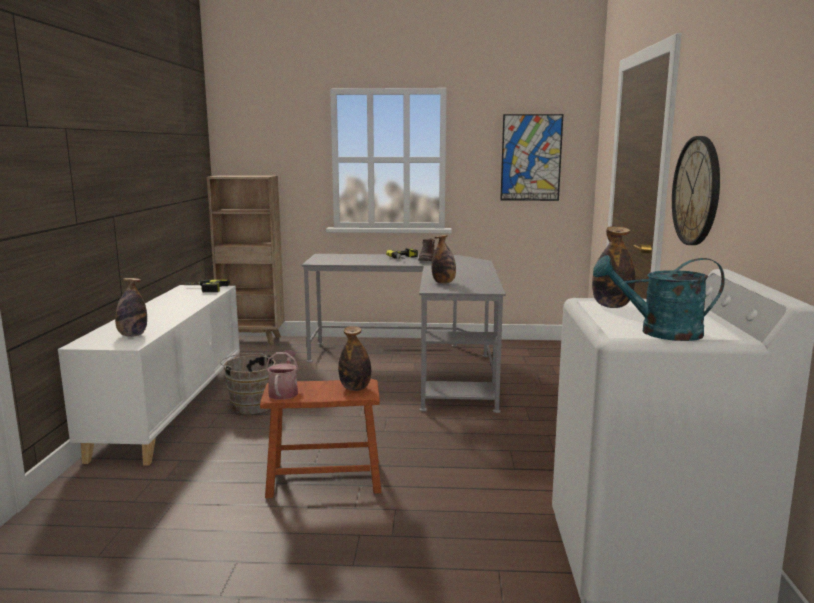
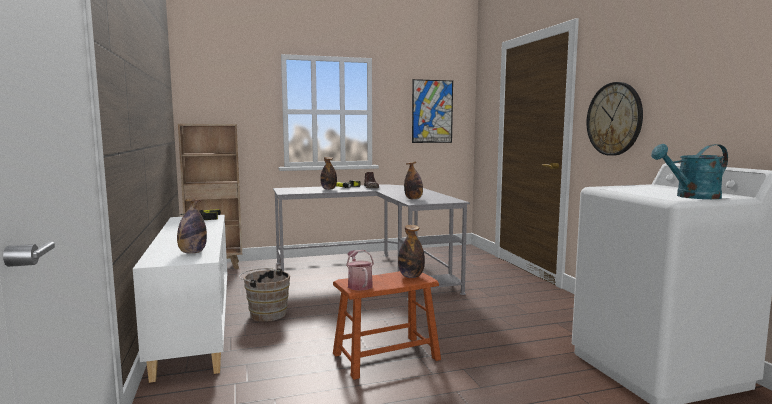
camera: 20 degrees left, 5 degrees down
bottle [592,226,635,308] -> bottle moved to [320,157,337,190]

